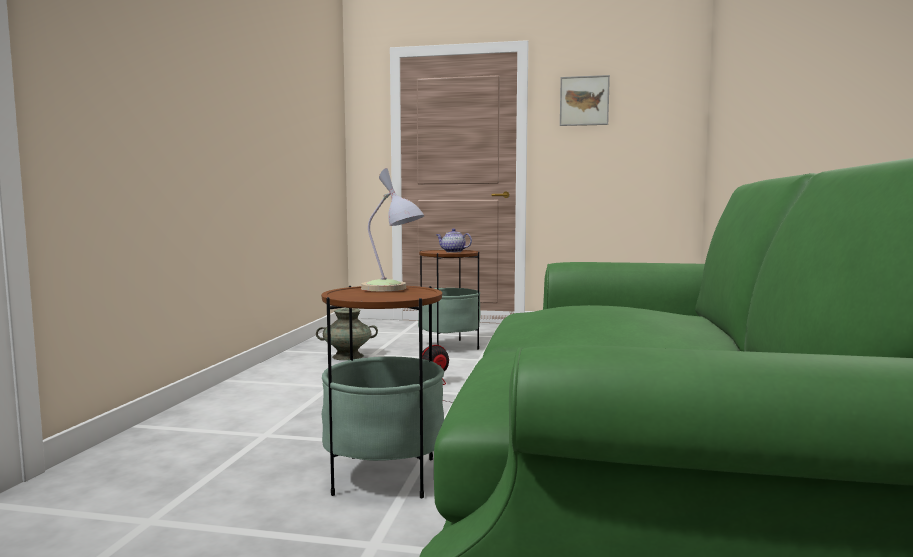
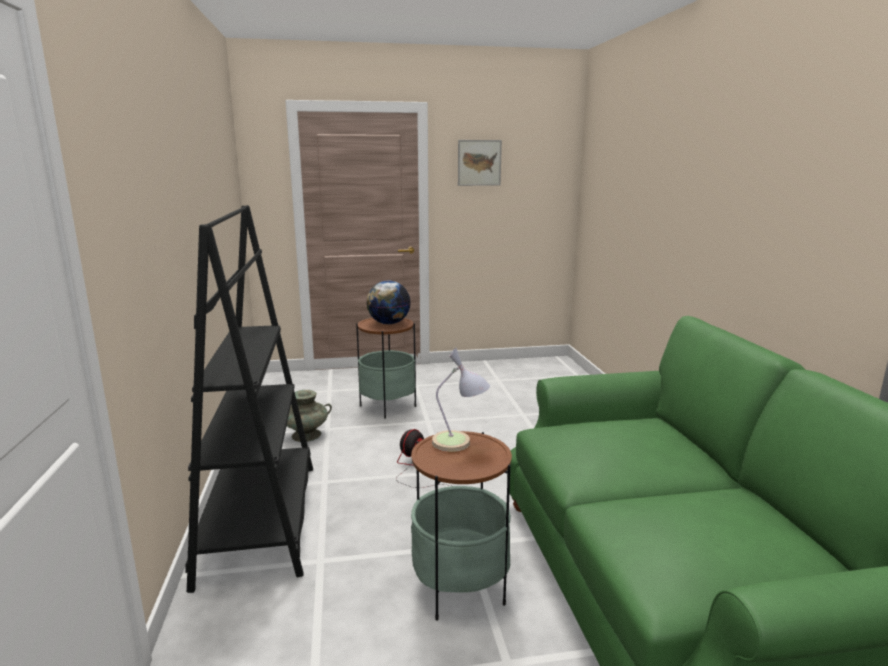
camera: 20 degrees left, 10 degrees up
teapot [436,229,472,253] -> globe [366,281,411,324]
none -> black bookcase [185,205,313,593]

